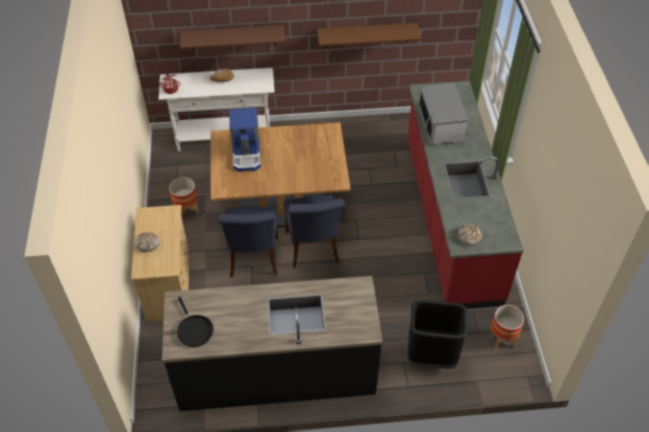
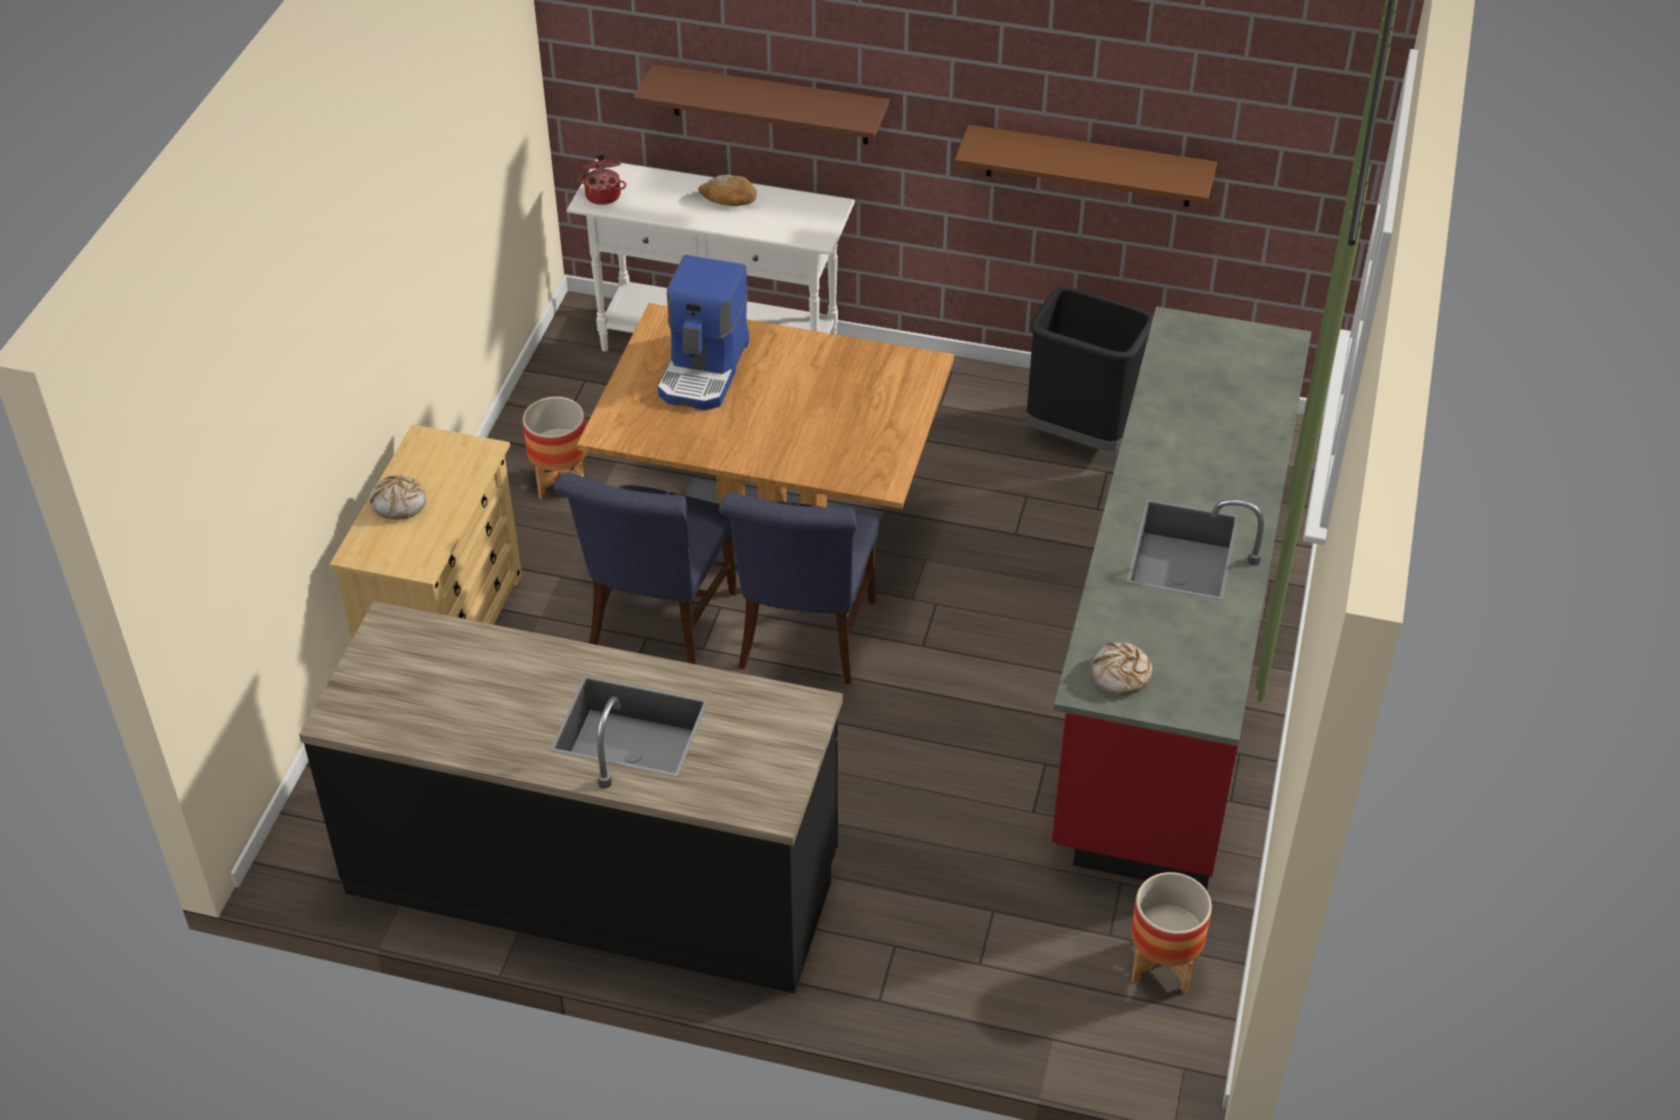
camera: 20 degrees right, 5 degrees down
black frying pan [177,297,214,347] -> none
black trash can [407,300,468,369] -> black trash can moved to [1026,287,1154,451]
microwave [419,84,468,144] -> none

